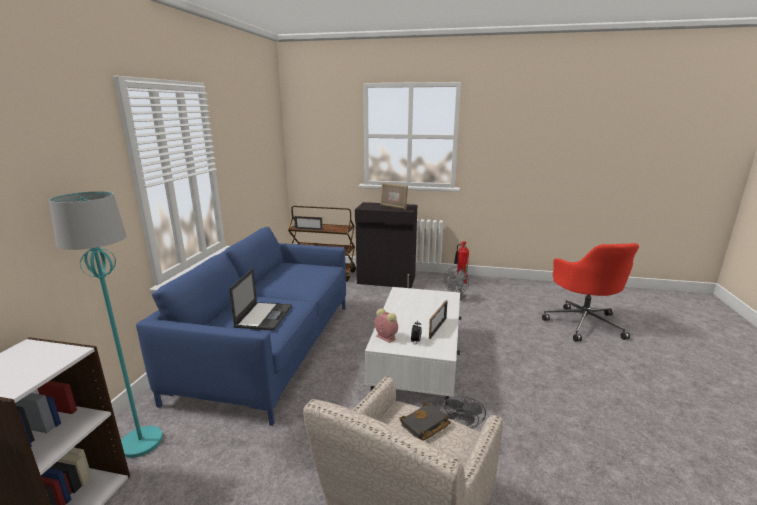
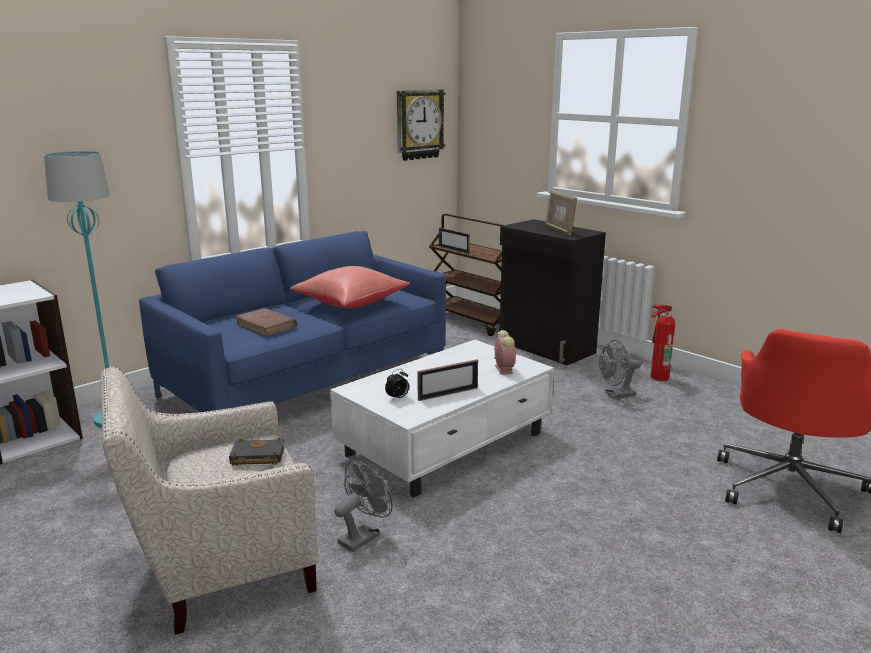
camera: 35 degrees right, 0 degrees up
laptop [229,268,292,331] -> brown book [235,308,297,336]
alarm clock [374,308,398,343] -> alarm clock moved to [494,330,516,375]
none -> red pillow [290,266,410,308]
none -> wall clock [397,90,446,161]

